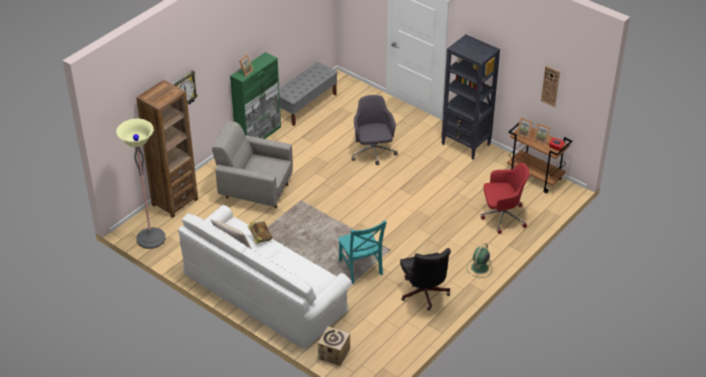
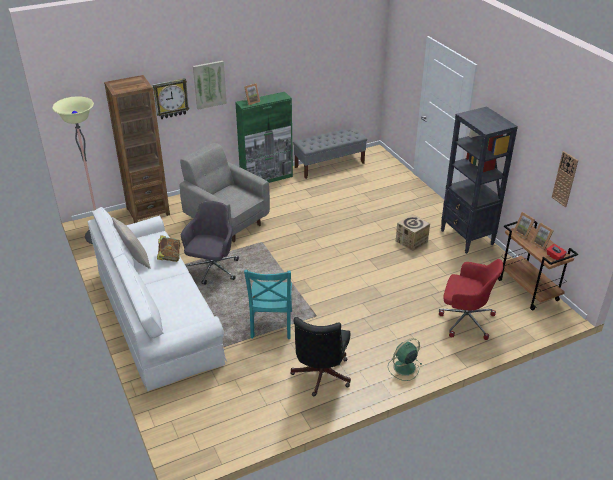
camera: 25 degrees right, 5 degrees down
cardboard box [318,326,350,366] -> cardboard box moved to [396,214,430,251]
grey office chair [352,95,398,165] -> grey office chair moved to [181,201,239,285]
none -> picture [193,61,227,110]

